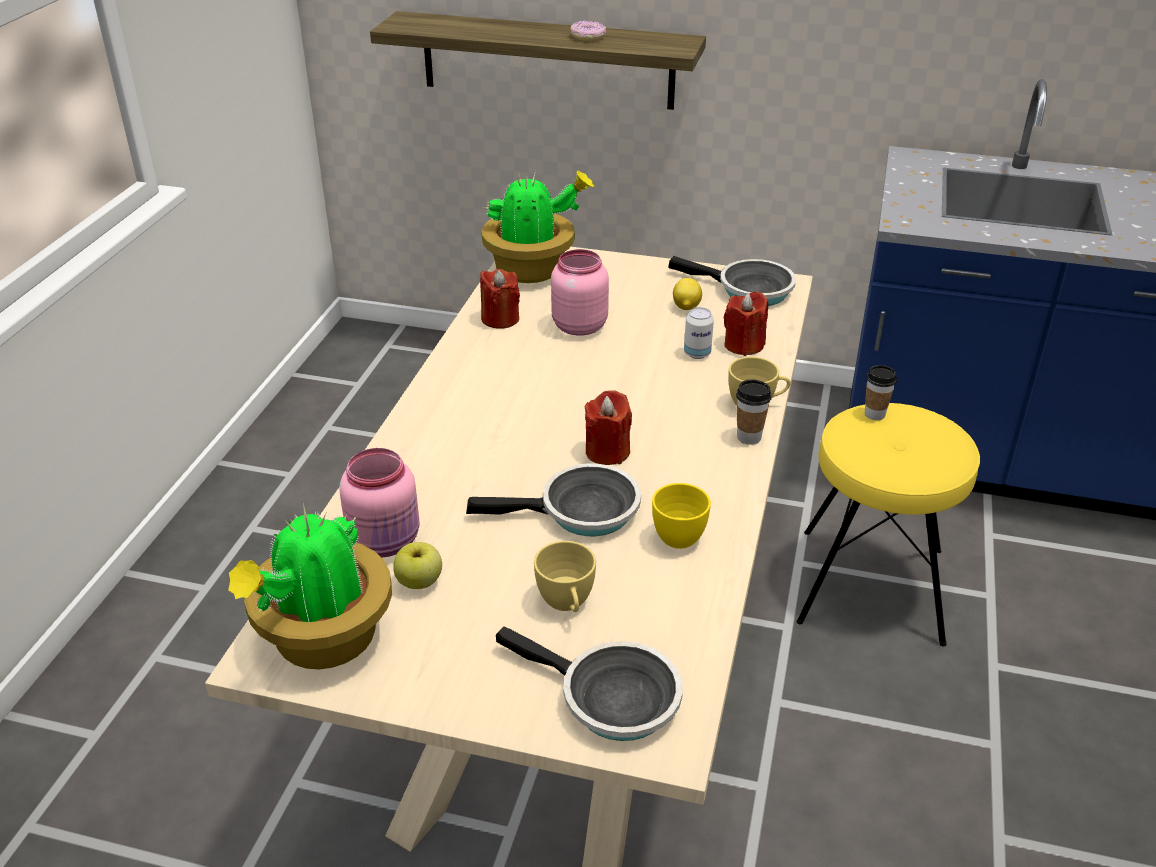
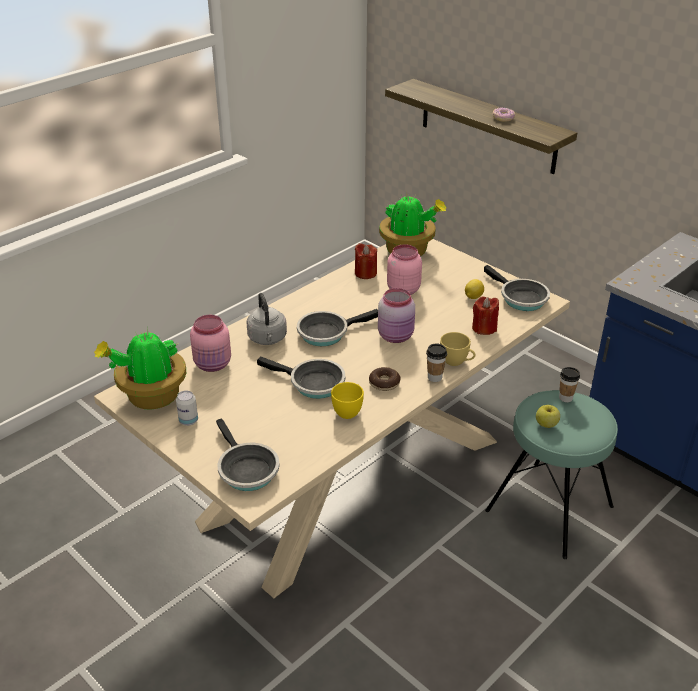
camera: 30 degrees right, 0 degrees up
apple [393,542,442,589] -> apple moved to [536,405,560,428]
yellow cup [534,541,596,612] -> none
red candle [585,390,632,465] -> none
can [684,307,714,359] -> can moved to [176,390,198,426]
yellow stool [796,403,980,647] -> turquoise stool [485,390,618,559]
none -> grey kettle [246,293,287,345]
none -> frying pan [297,309,378,346]
none -> donut [369,367,401,391]
none -> pink jar [378,288,415,343]

